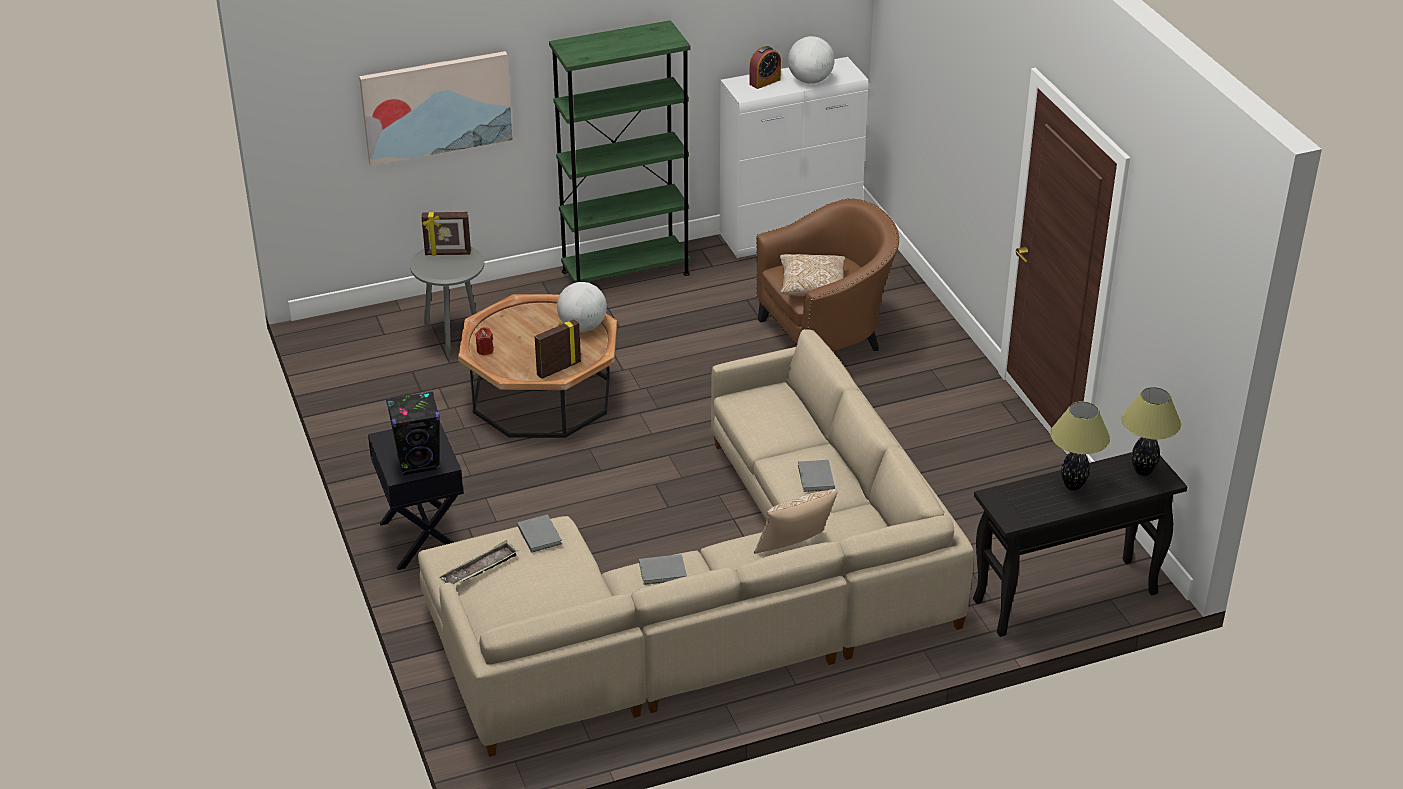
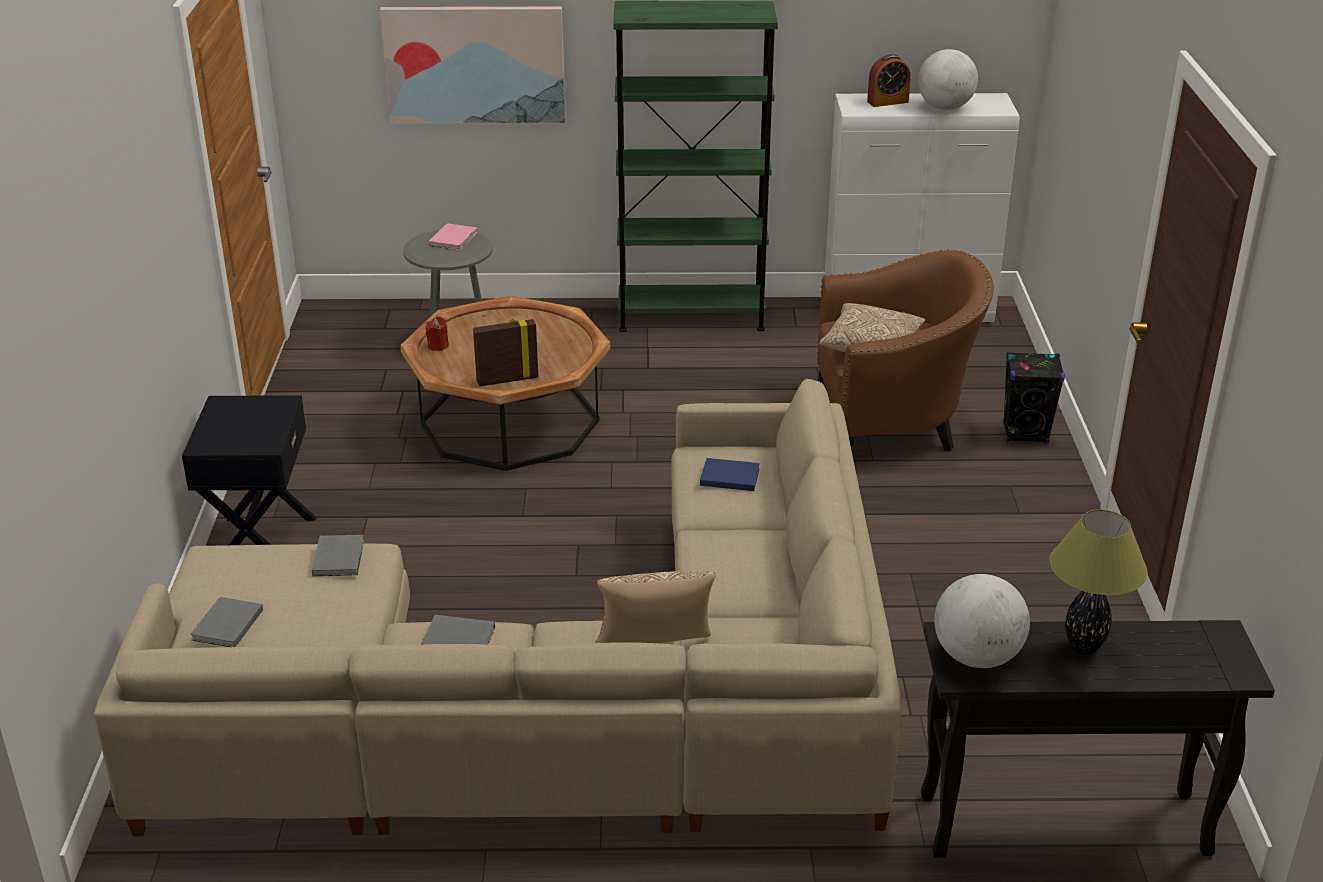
camera: 20 degrees right, 5 degrees down
black speaker [386,391,440,476] -> black speaker moved to [1003,352,1065,443]
picture frame [421,212,471,256] -> pink book [429,223,477,250]
tray [438,540,518,586] -> none
globe [557,282,607,332] -> globe moved to [934,574,1030,668]
grey book [798,460,835,492] -> grey book moved to [190,597,263,647]
table lamp [1122,387,1181,476] -> none
none -> blue book [700,458,760,491]

